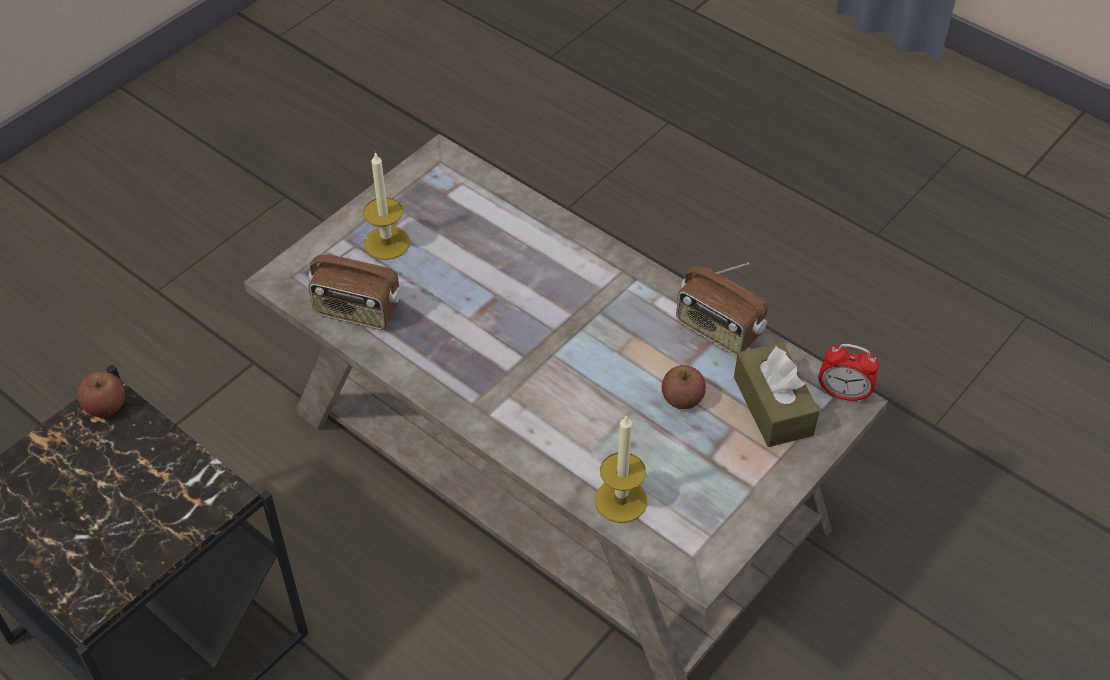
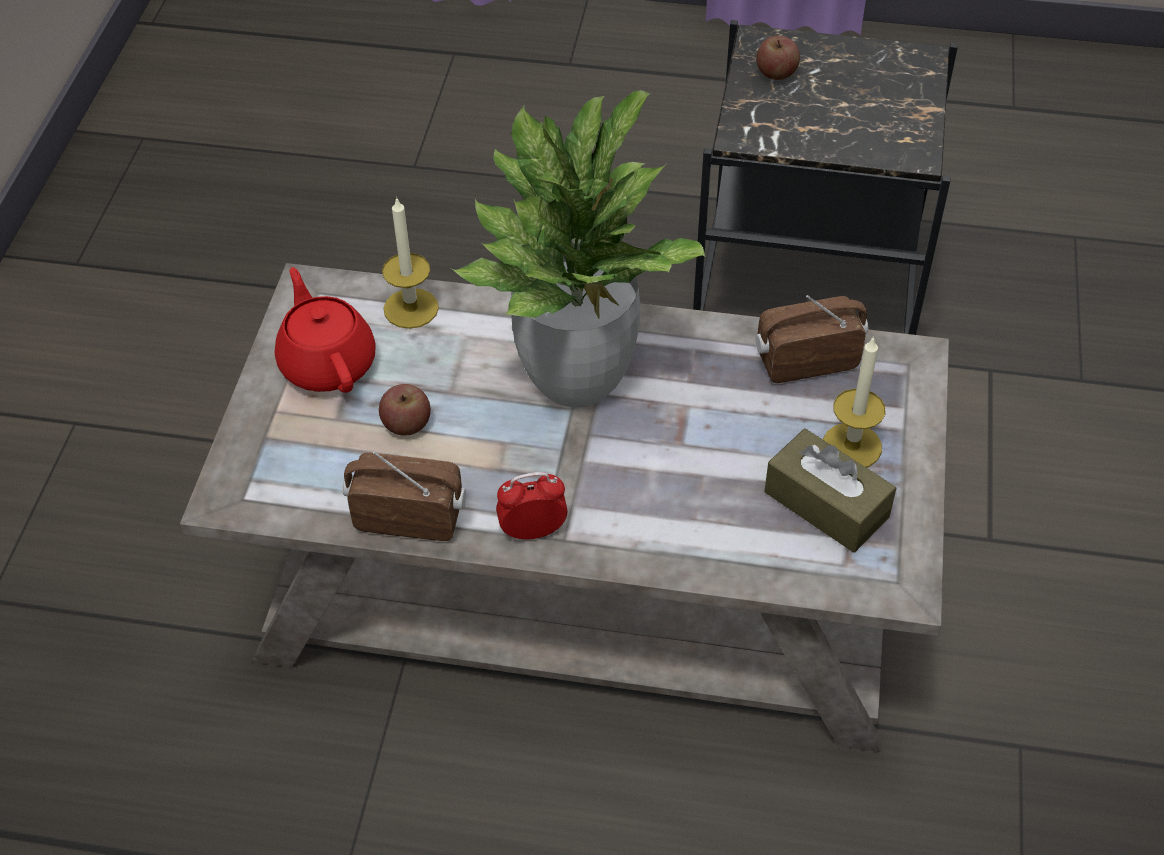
camera: 150 degrees right, 0 degrees up
apple [77,372,125,417] -> apple moved to [756,36,800,80]
brown tissue box [734,342,819,447] -> brown tissue box moved to [765,429,896,552]
alarm clock [819,344,879,403] -> alarm clock moved to [496,472,567,541]
none -> red teapot [275,267,376,393]
none -> potted plant [452,90,705,407]

